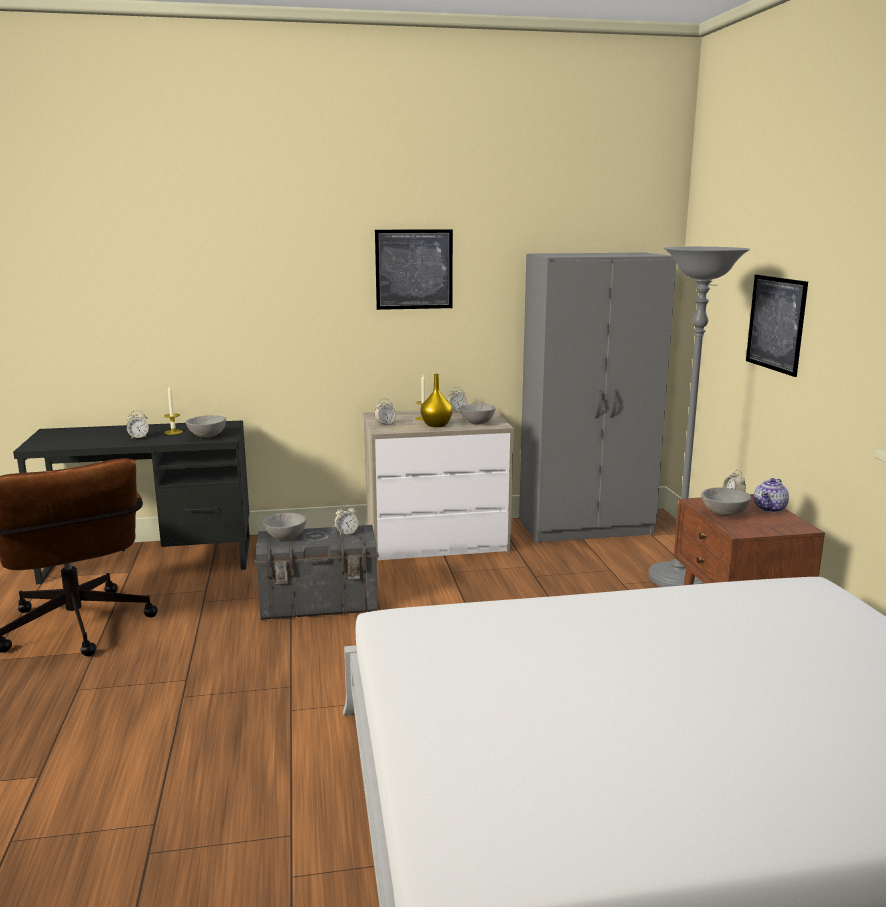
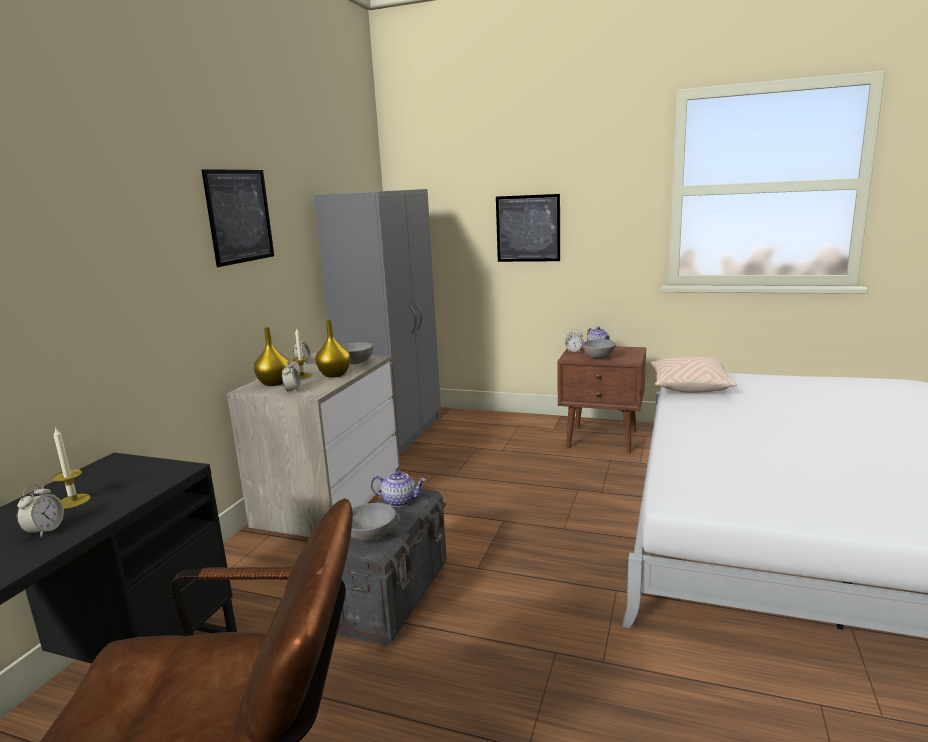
camera: 60 degrees left, 0 degrees up
grey bowl [186,415,226,438] -> none
alarm clock [335,504,358,536] -> teapot [370,470,426,507]
grey floor lamp [648,247,750,587] -> none
none -> yellow vase [254,327,290,386]
none -> beige pillow [651,357,737,393]

